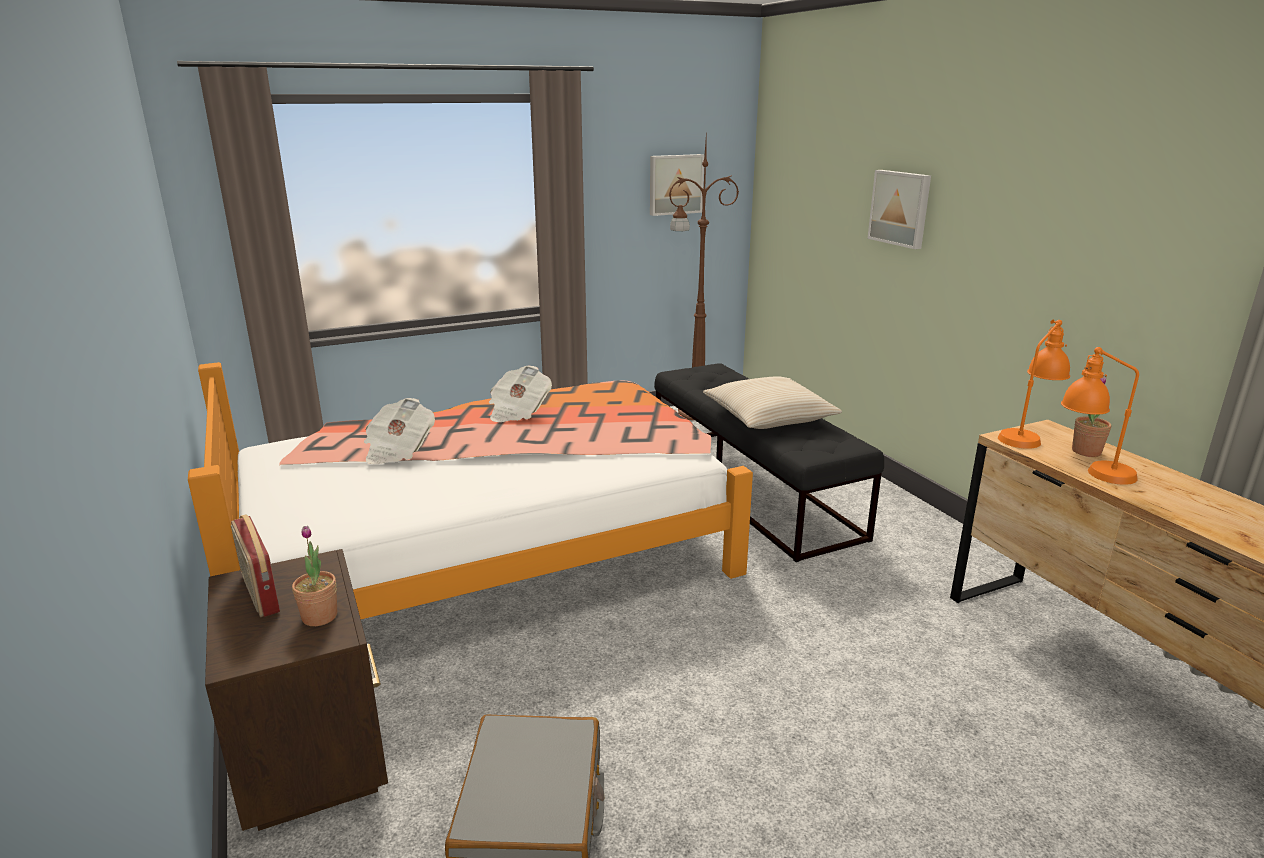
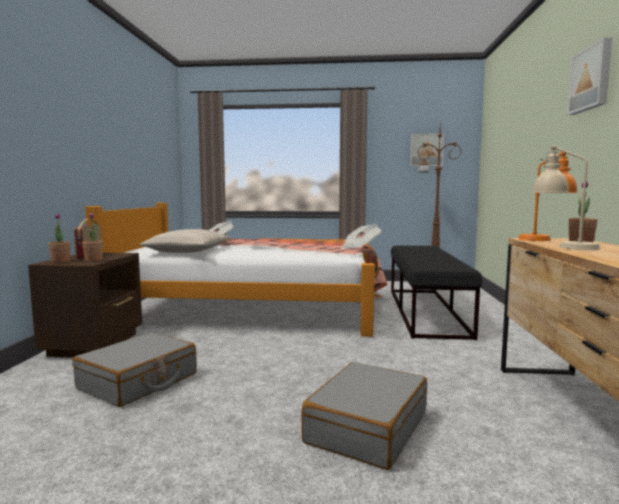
camera: 30 degrees right, 15 degrees down
newspaper [489,366,552,422] -> newspaper moved to [341,224,381,249]
beige pillow [703,377,842,429] -> beige pillow moved to [140,229,230,253]
picture [867,170,931,249] -> picture moved to [567,38,612,115]
orange table lamp [1061,347,1139,485] -> beige table lamp [532,145,600,250]
none -> potted plant [48,213,71,263]
none -> grey suitcase [301,362,427,470]

